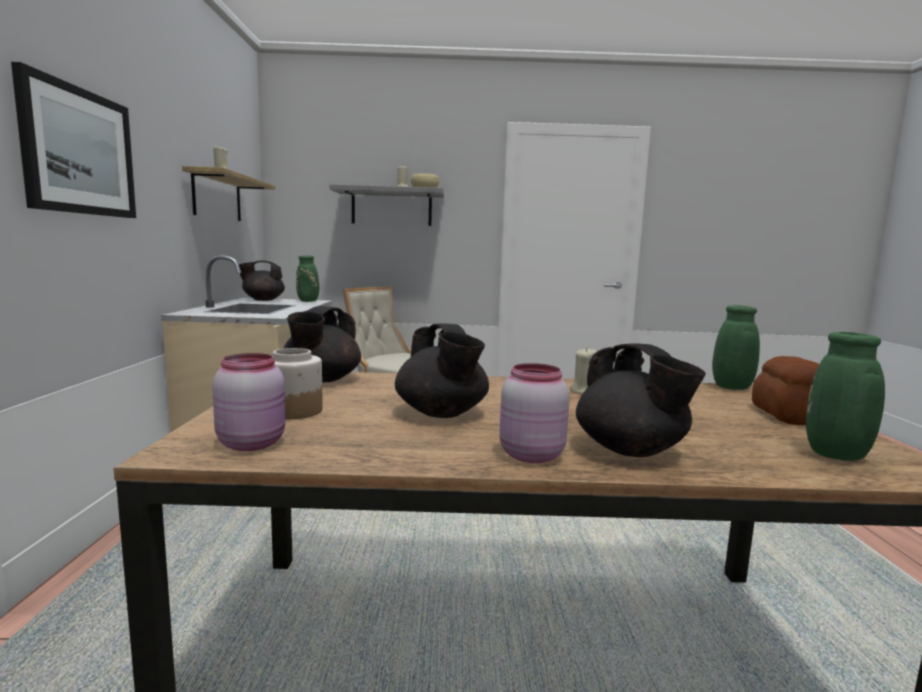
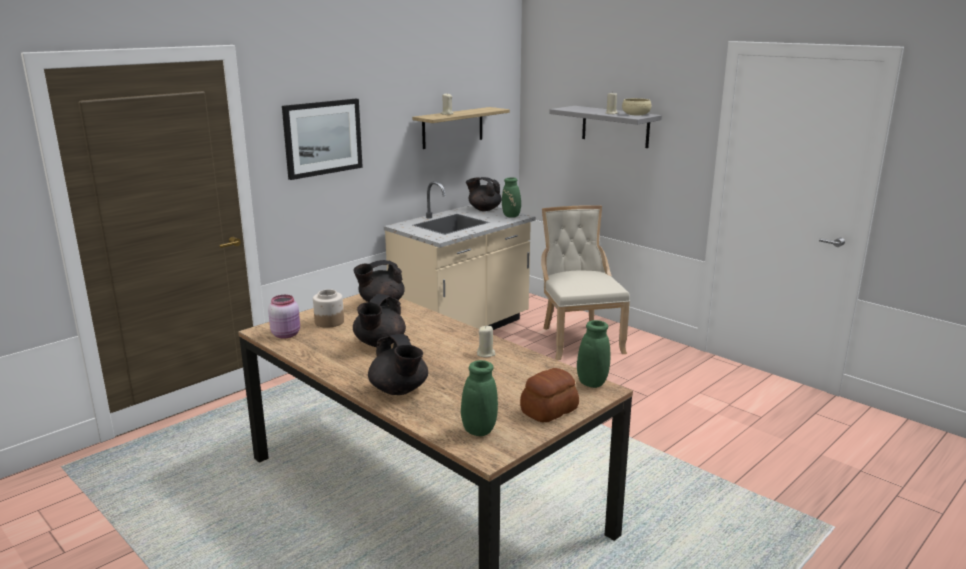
camera: 45 degrees right, 10 degrees up
pink jar [499,363,570,463] -> none
black teapot [576,343,706,457] -> black teapot turned 45 degrees counterclockwise [368,334,428,395]

